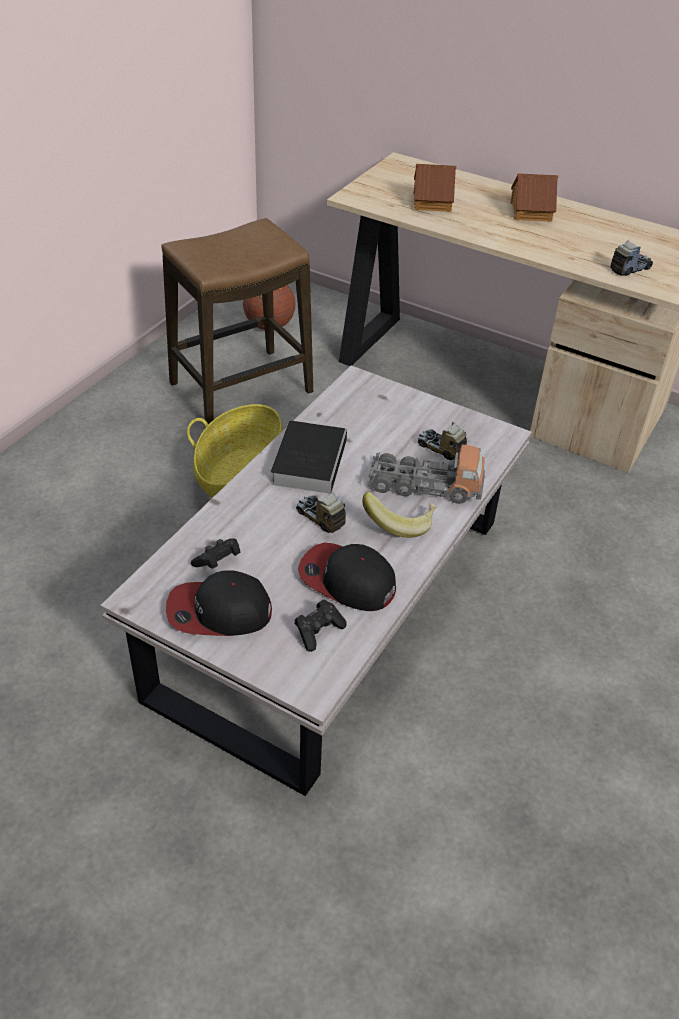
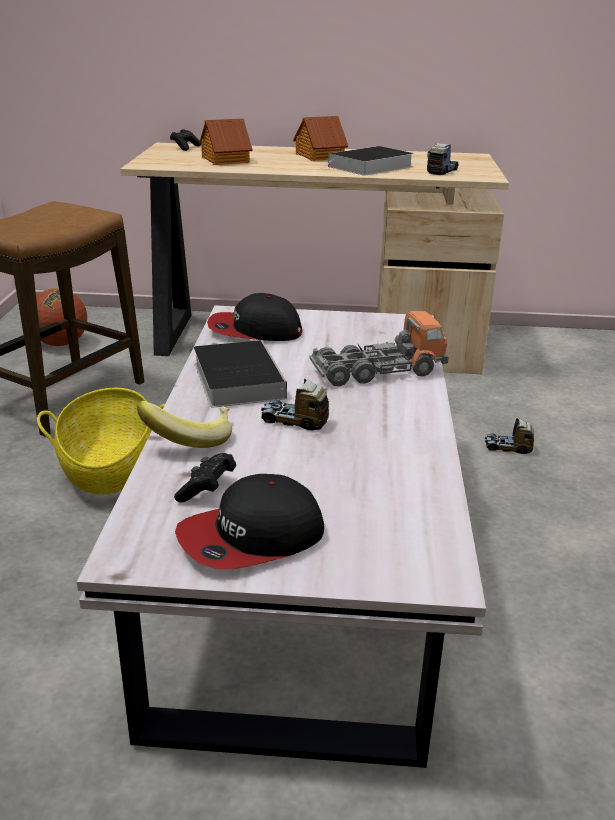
camera: 25 degrees left, 15 degrees down
black game controller [294,599,347,652] -> black game controller moved to [170,129,200,151]
cap [298,542,396,611] -> cap moved to [207,293,302,341]
banana [362,492,437,538] -> banana moved to [137,401,232,448]
toy truck [418,422,467,460] -> toy truck moved to [485,418,534,454]
none -> book [322,146,414,176]

